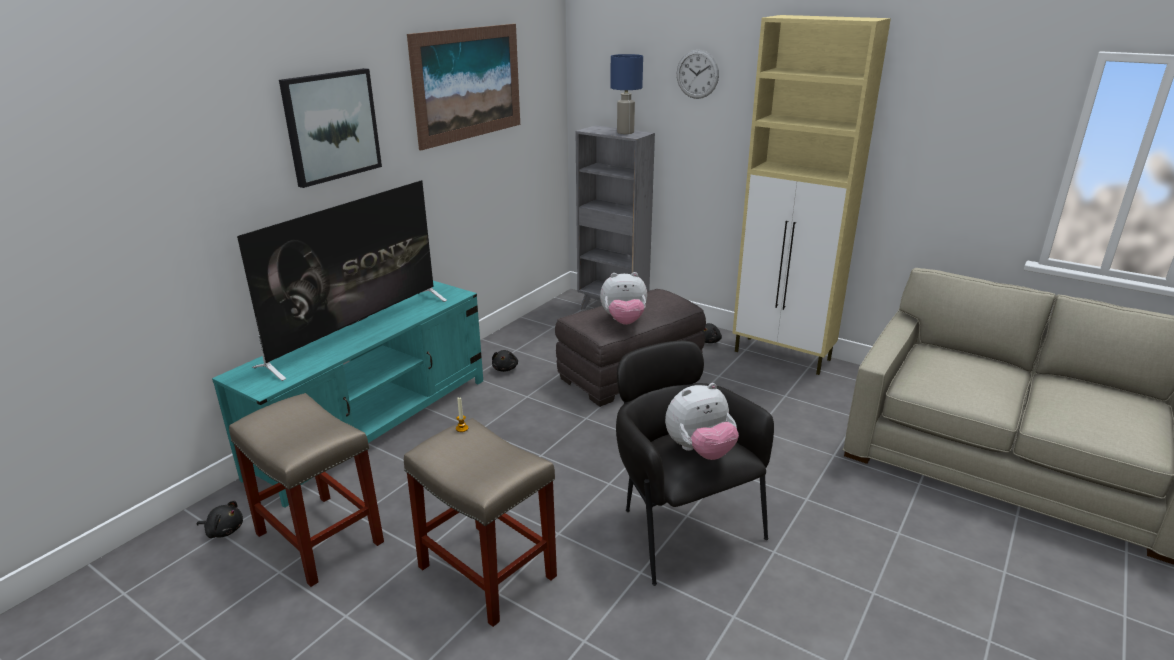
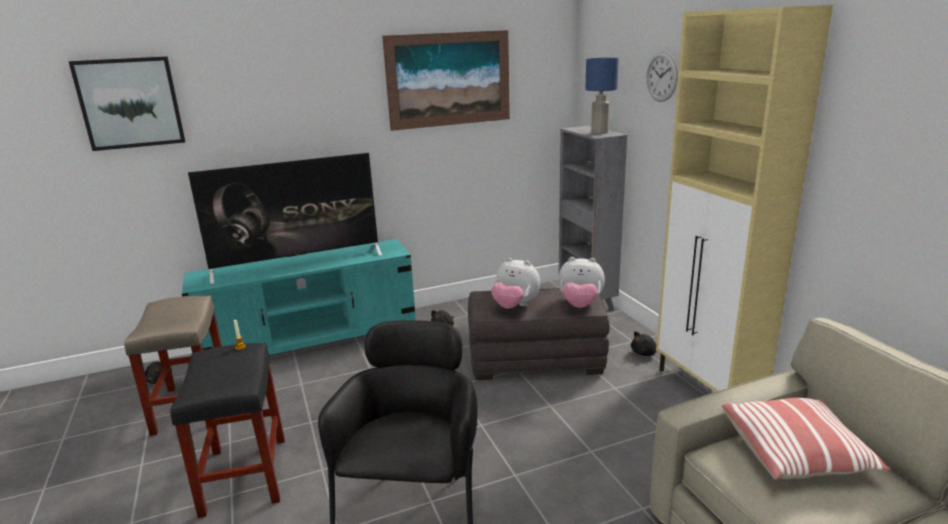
camera: 35 degrees right, 5 degrees down
picture [279,68,382,188] -> picture moved to [68,56,185,151]
beige stool [404,418,557,627] -> black stool [170,343,285,518]
plush toy [665,383,739,460] -> plush toy moved to [558,257,605,308]
none -> pillow [722,398,891,479]

